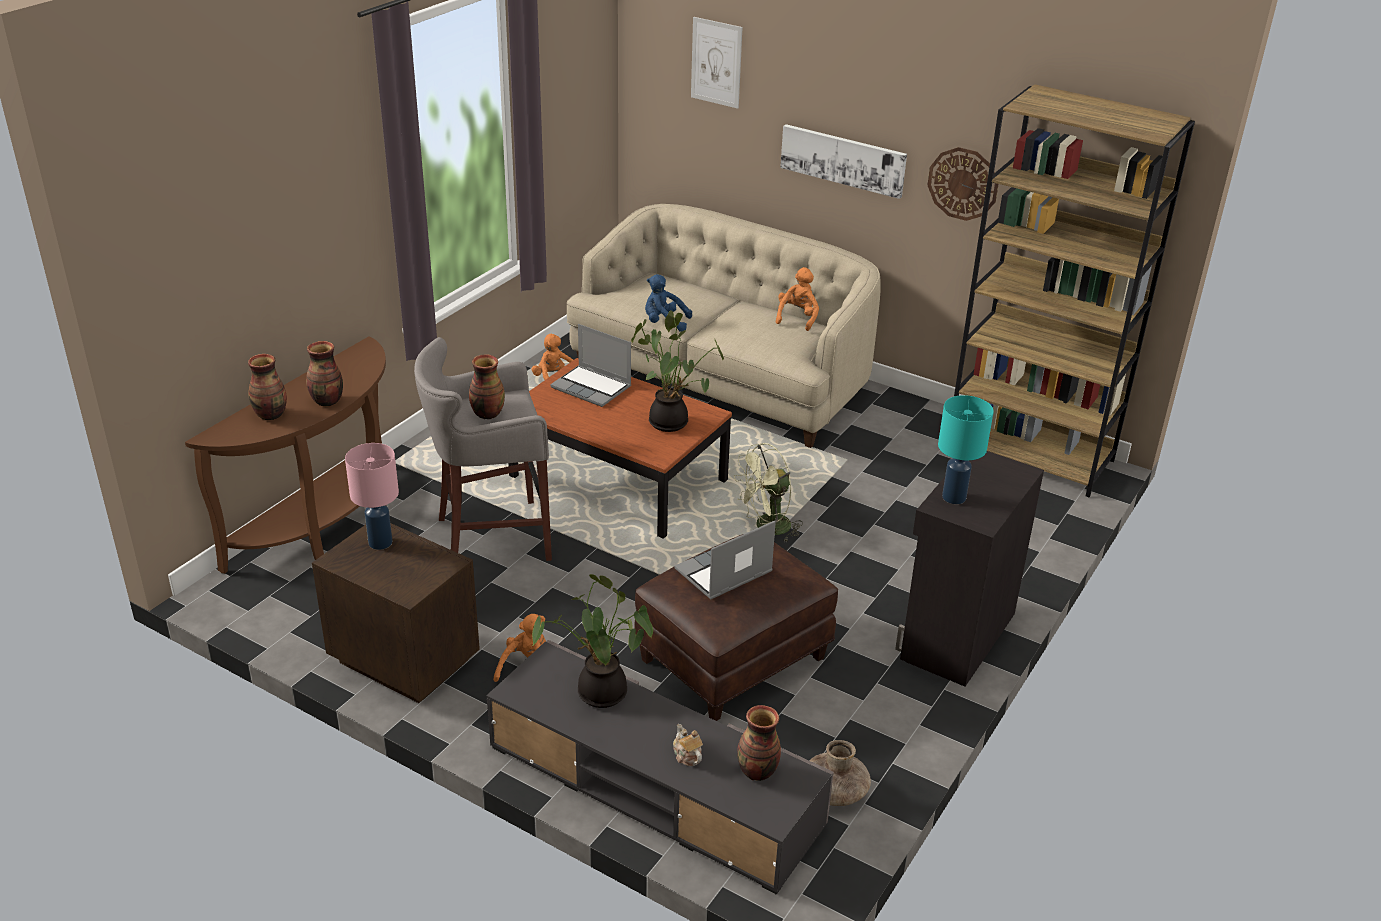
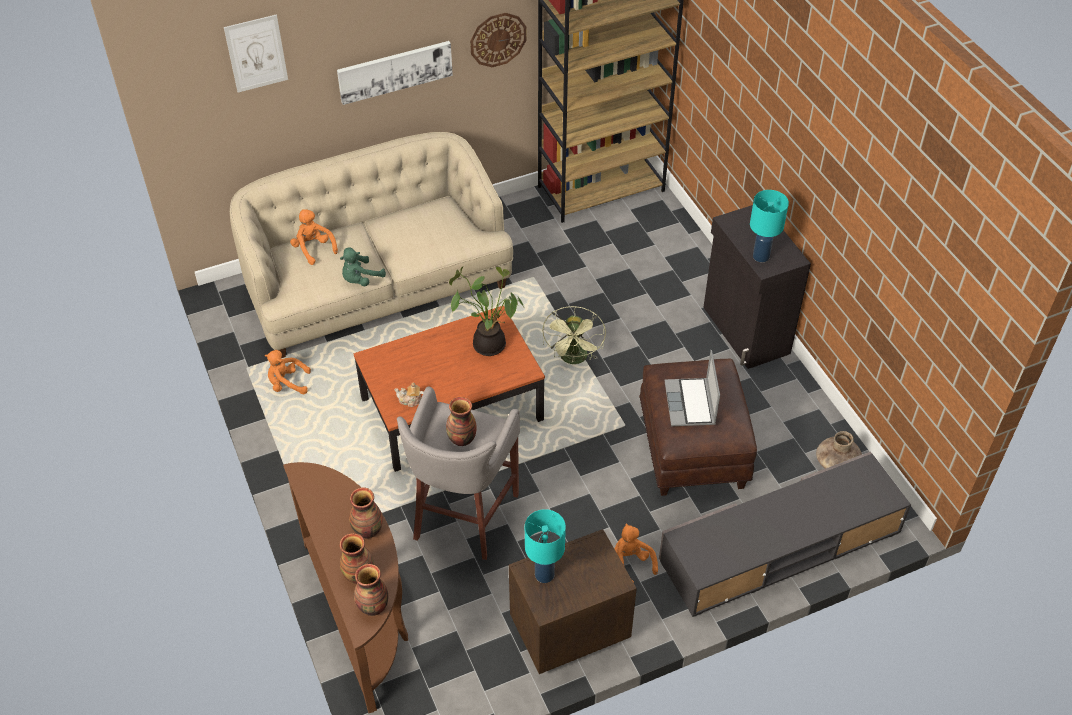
camera: 55 degrees left, 15 degrees up
pink table lamp [345,443,399,550] -> turquoise table lamp [525,509,566,583]
potted plant [532,574,653,708] -> none
laptop [550,324,631,407] -> none
blue plush toy [645,274,692,332] -> green plush toy [340,247,386,286]
teapot [673,724,703,766] -> teapot moved to [394,383,424,407]
vase [737,705,781,781] -> vase moved to [354,564,388,616]
orange plush toy [776,267,819,331] -> orange plush toy moved to [290,209,338,265]

